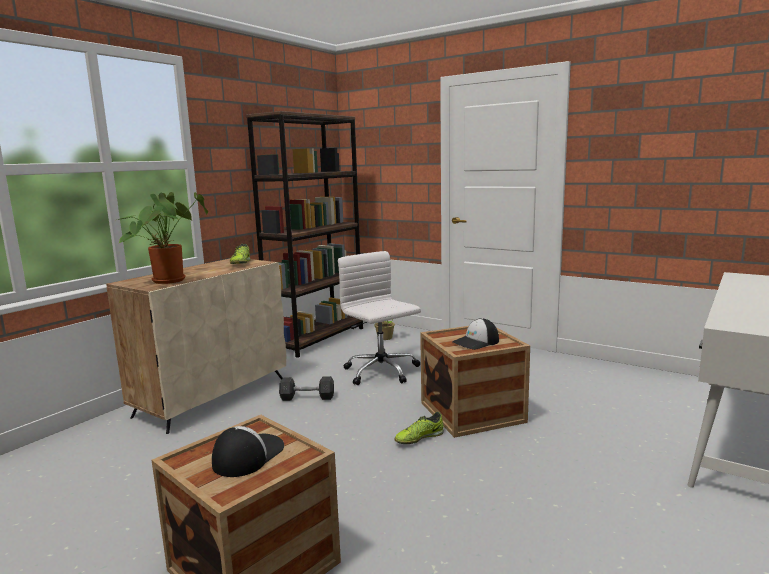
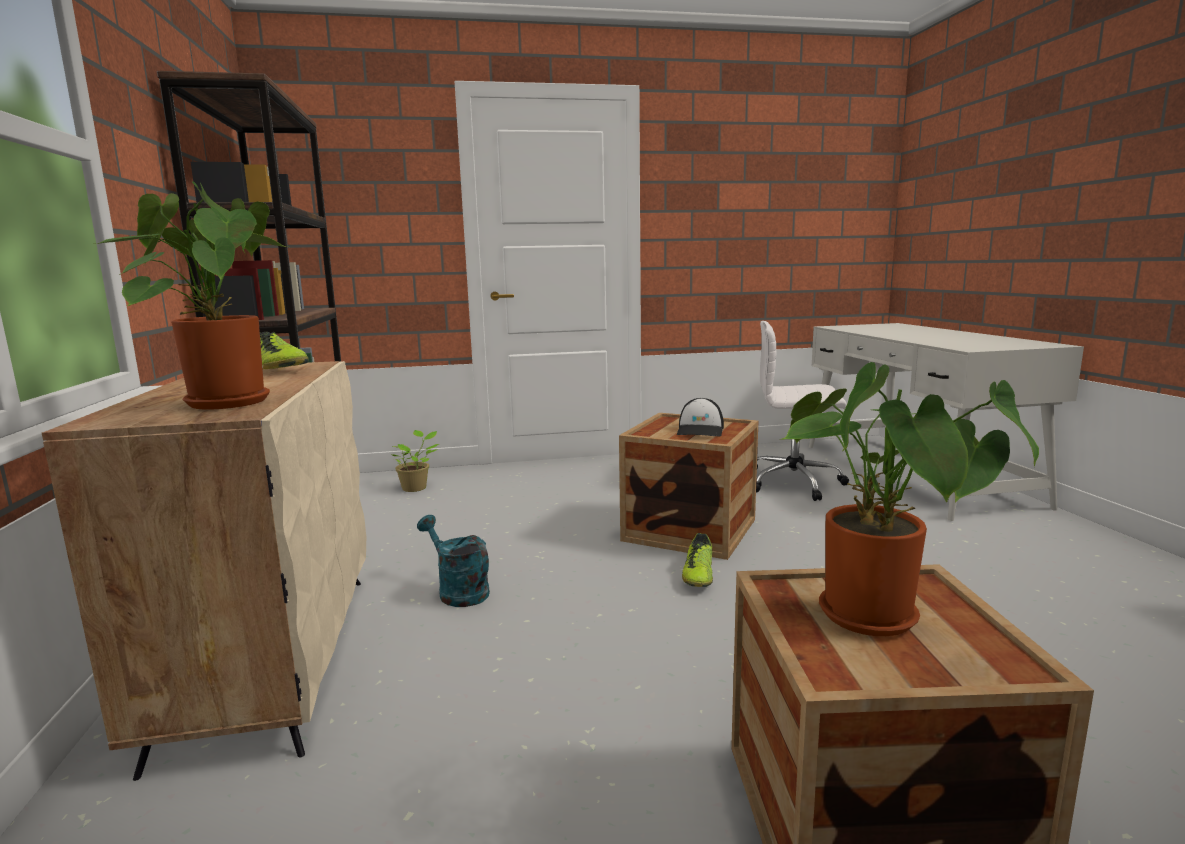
camera: 45 degrees left, 0 degrees up
cap [212,426,284,477] -> potted plant [780,362,1039,636]
grey dumbbell [279,376,334,401] -> turquoise watering can [417,515,490,607]
white office chair [338,251,421,385] -> white office chair moved to [756,321,849,501]

